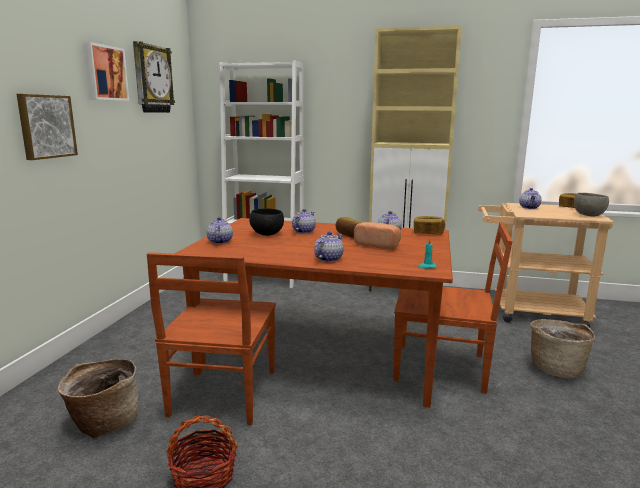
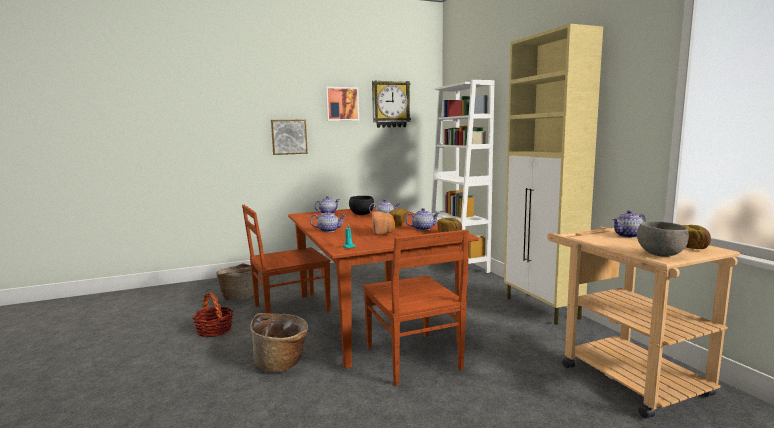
camera: 55 degrees right, 5 degrees down
basket [530,319,595,378] -> basket moved to [250,313,308,372]

